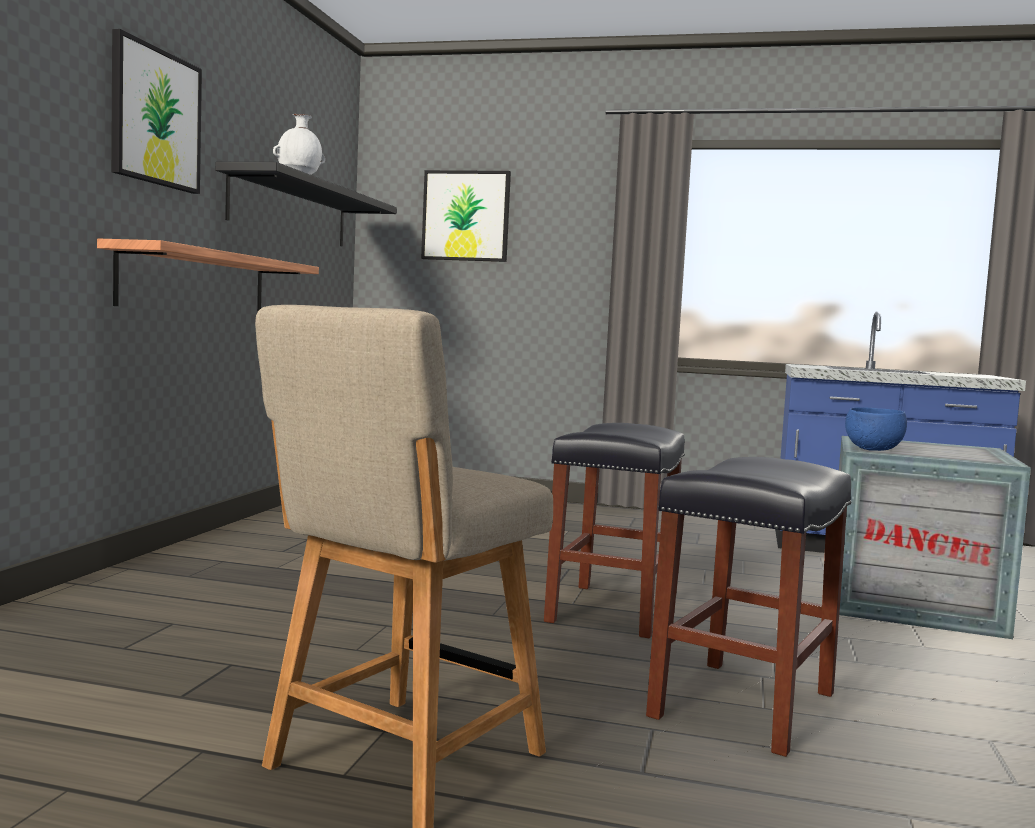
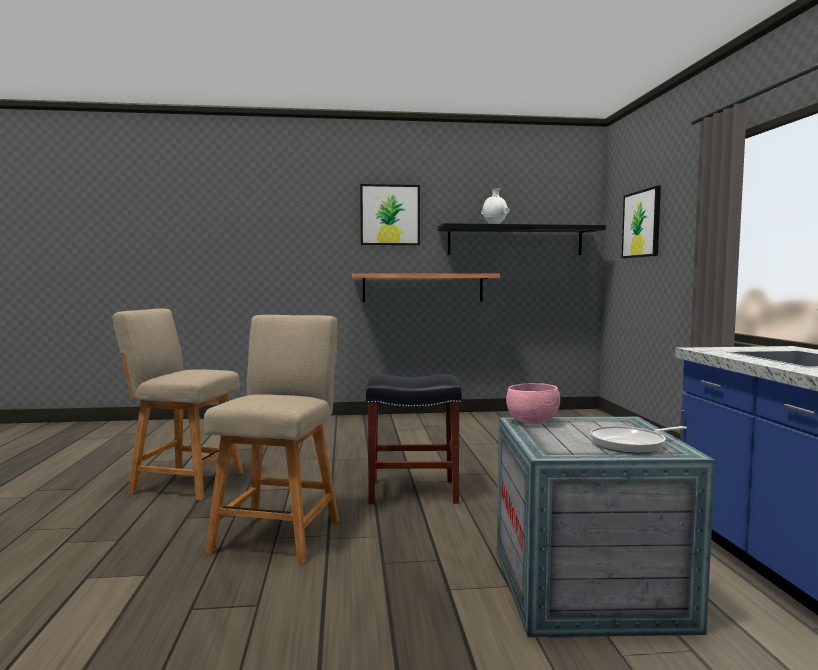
camera: 70 degrees right, 0 degrees up
black stool [646,457,851,757] -> beige chair [204,315,339,564]
blue bowl [845,407,907,451] -> pink bowl [506,383,560,424]
none -> frying pan [590,426,687,454]

